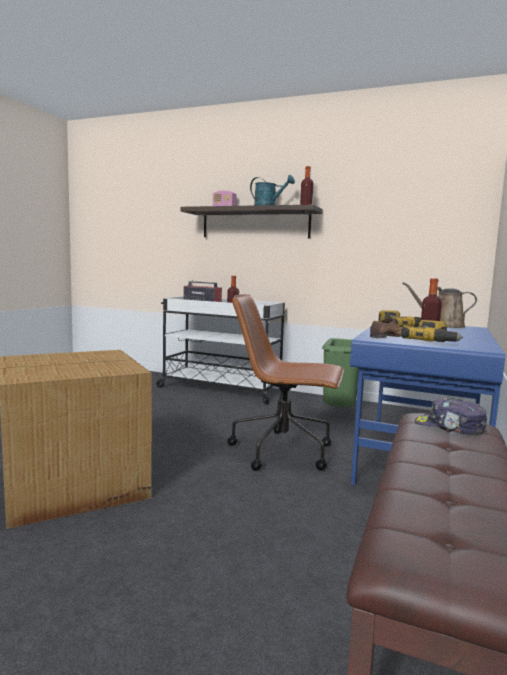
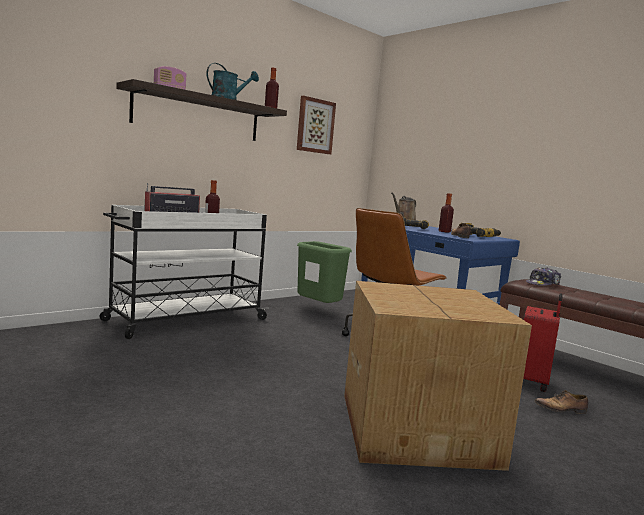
camera: 65 degrees left, 0 degrees up
none -> picture [297,96,336,154]
none -> red suitcase [523,293,562,392]
none -> shoe [535,390,588,414]

